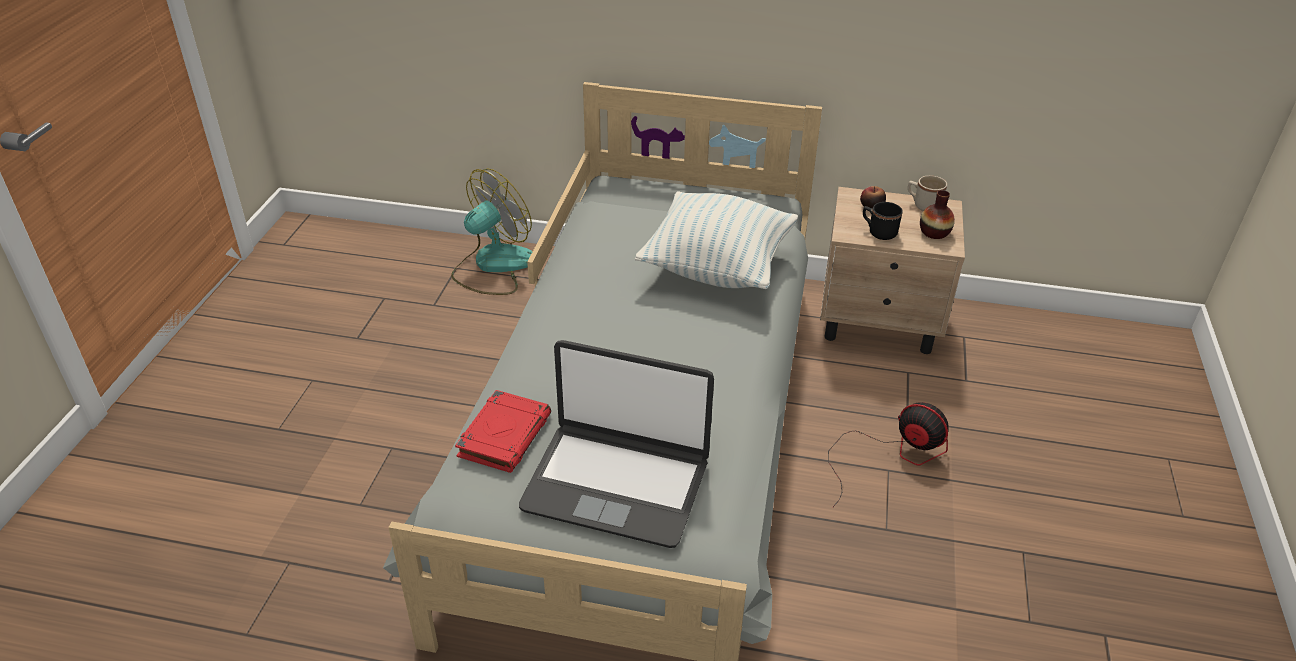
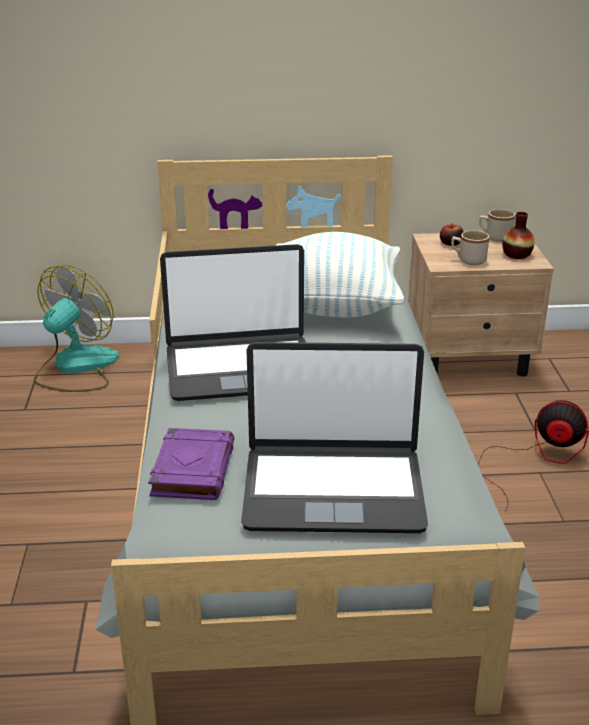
camera: 15 degrees left, 10 degrees down
red book [455,390,551,473] -> purple book [148,428,234,500]
black mug [863,202,903,240] -> beige mug [451,230,490,265]
none -> laptop [160,244,306,401]

